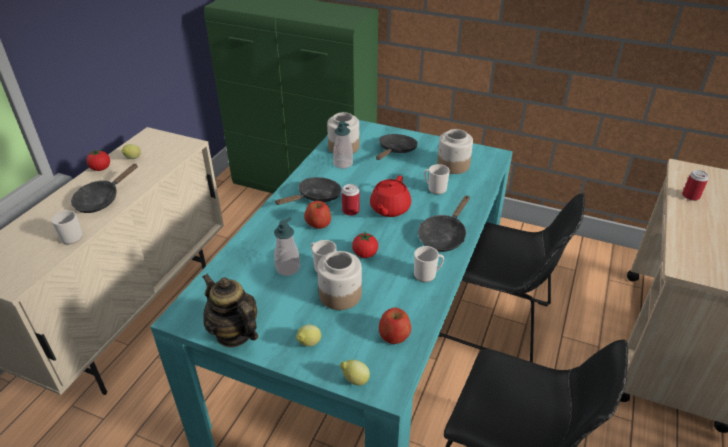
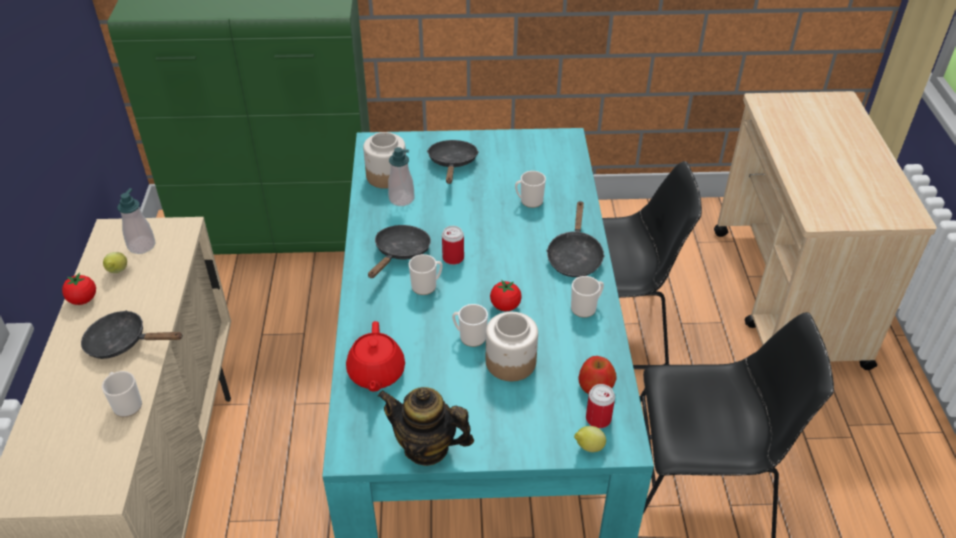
camera: 25 degrees left, 5 degrees up
black frying pan [71,164,138,213] -> black frying pan turned 90 degrees clockwise [81,310,183,359]
soap dispenser [274,217,301,276] -> soap dispenser moved to [117,188,155,254]
lemon [296,324,321,346] -> none
apple [304,201,331,229] -> mug [409,254,443,295]
red teapot [370,175,411,217] -> red teapot moved to [346,321,405,392]
jar [437,129,473,174] -> none
can [682,170,709,201] -> can moved to [586,384,615,428]

